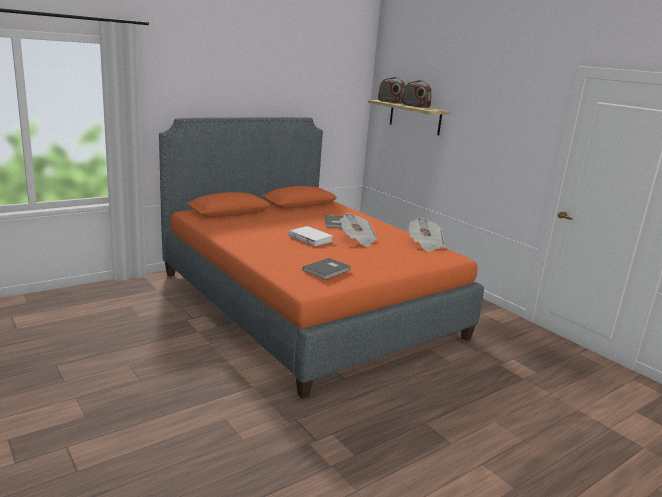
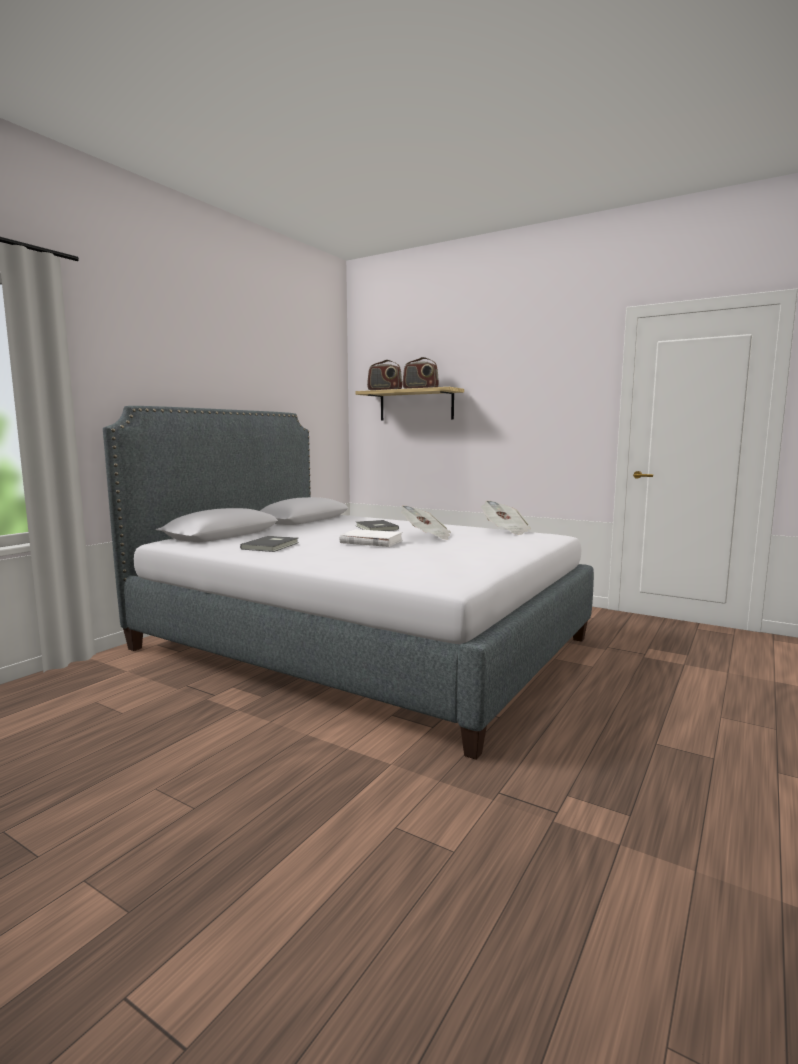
camera: 20 degrees left, 10 degrees down
orange bed [159,117,484,399] -> grey bed [103,406,594,760]
grey book [302,258,351,280] -> grey book moved to [240,536,299,552]

